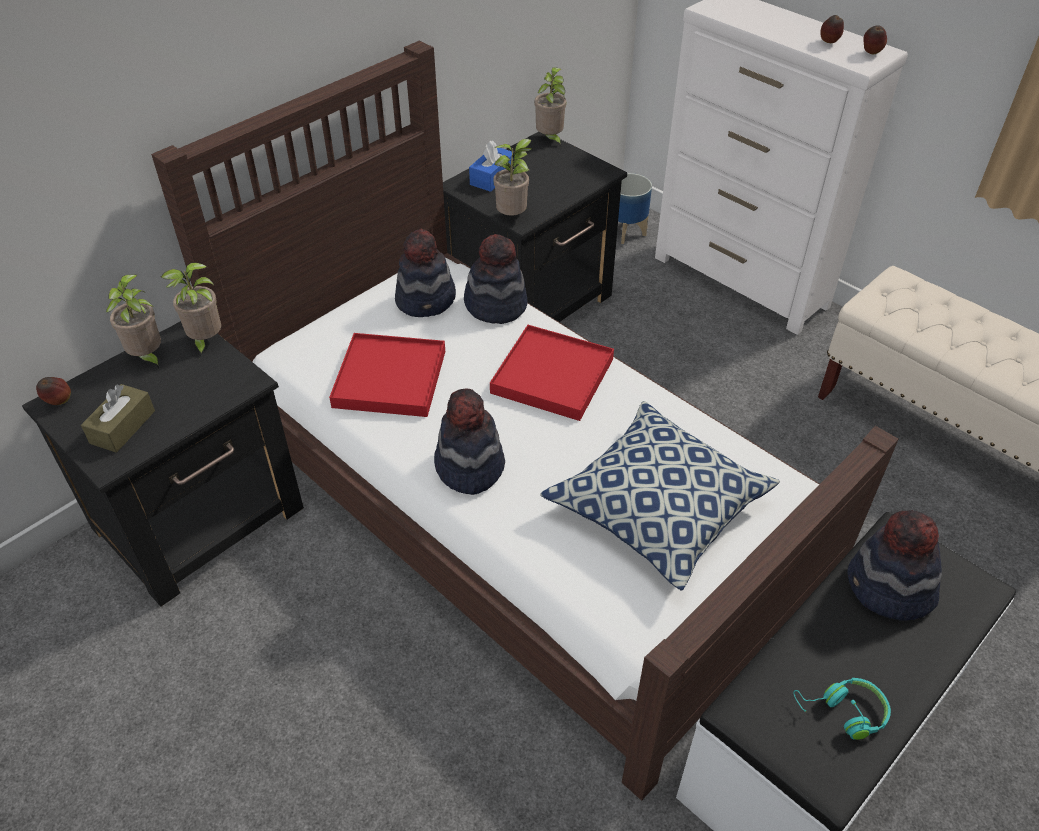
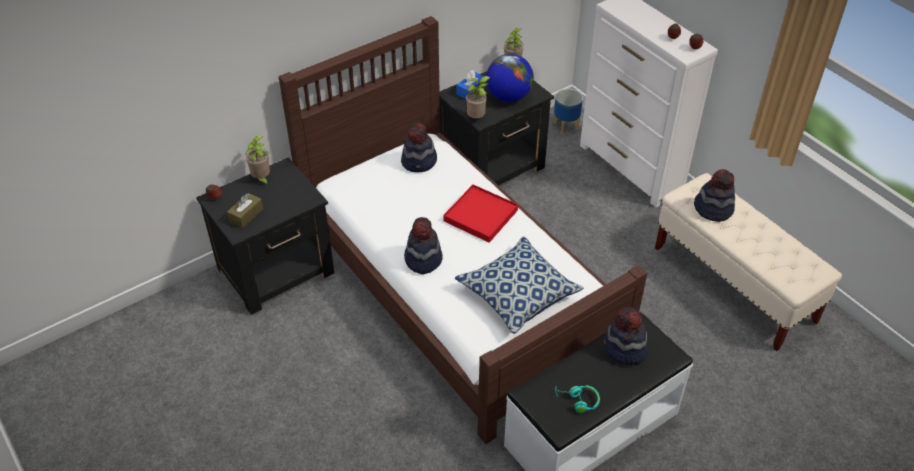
camera: 10 degrees right, 0 degrees up
potted plant [161,263,221,358] -> none
red tray [329,333,445,417] -> none
hat [464,234,528,324] -> hat moved to [694,169,735,222]
none -> globe [486,54,534,102]

